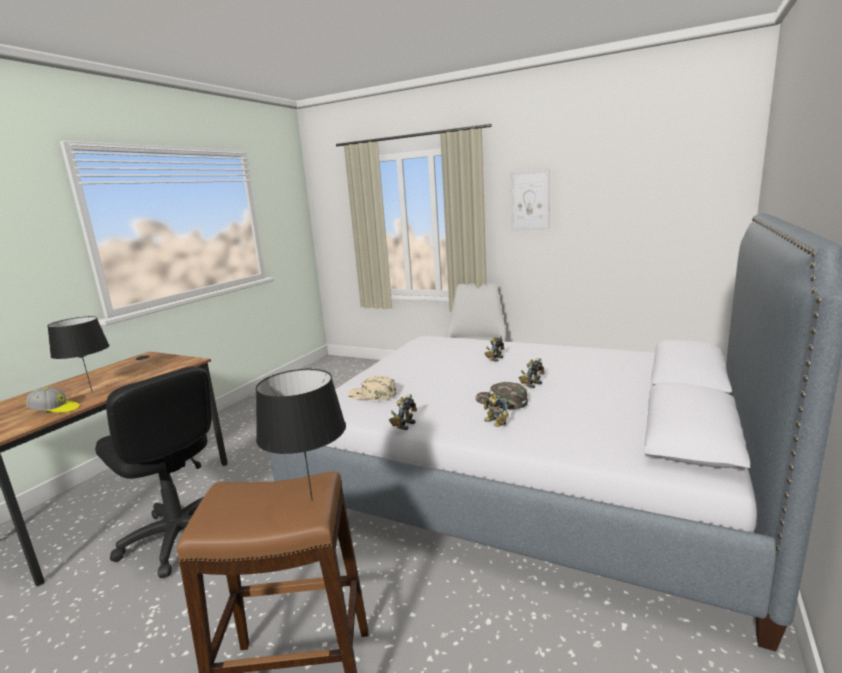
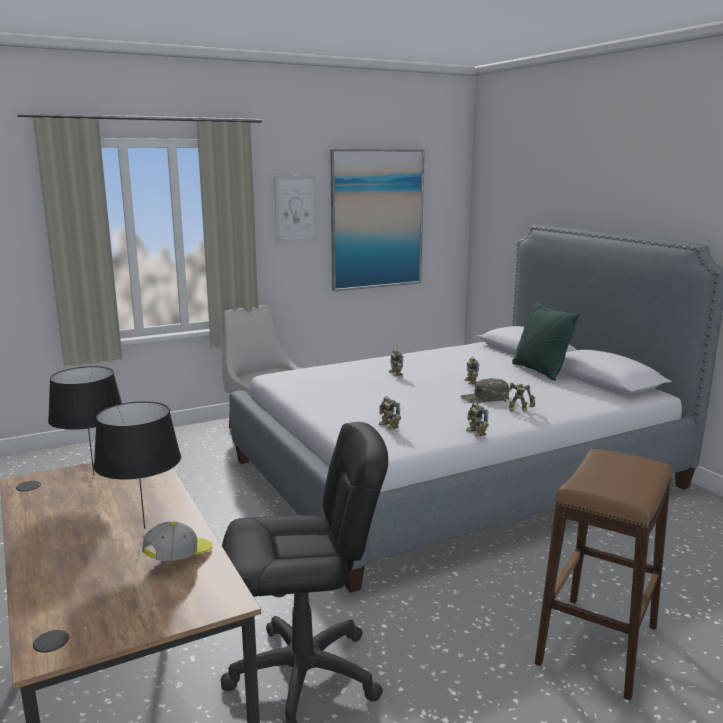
camera: 55 degrees left, 0 degrees up
black table lamp [256,369,346,501] -> black table lamp moved to [48,366,122,476]
beige cap [348,376,396,400] -> toy robot [379,396,401,430]
none -> picture [330,149,424,291]
none -> green pillow [512,300,580,381]

